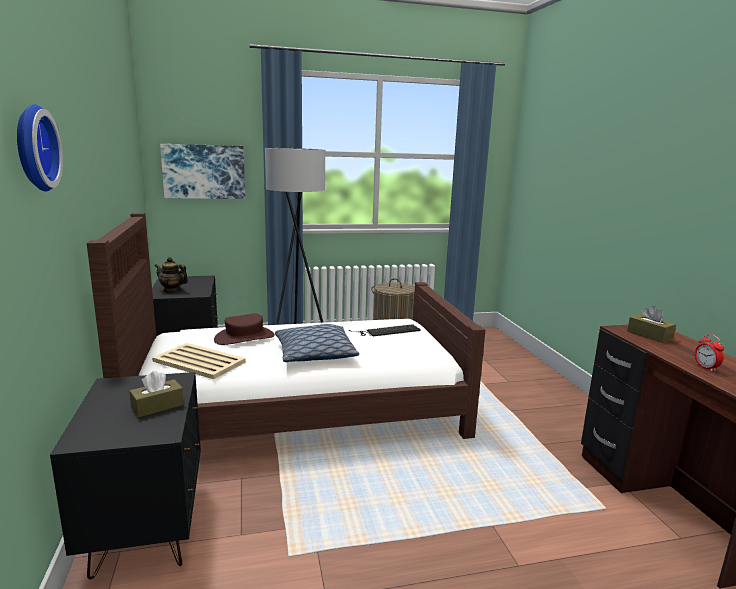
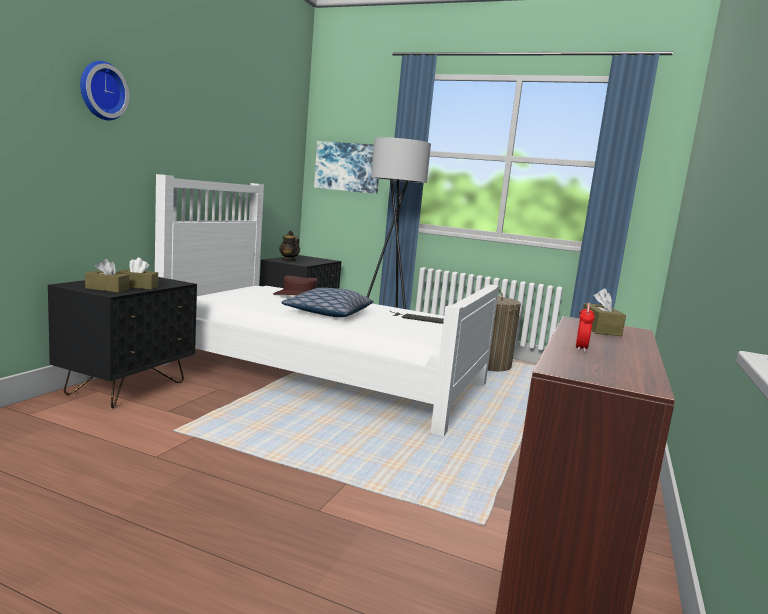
camera: 35 degrees right, 5 degrees down
brown bed [87,213,485,440] -> white bed [155,174,499,436]
beige tray [152,343,246,379] -> none
none -> brown tissue box [85,259,129,293]

